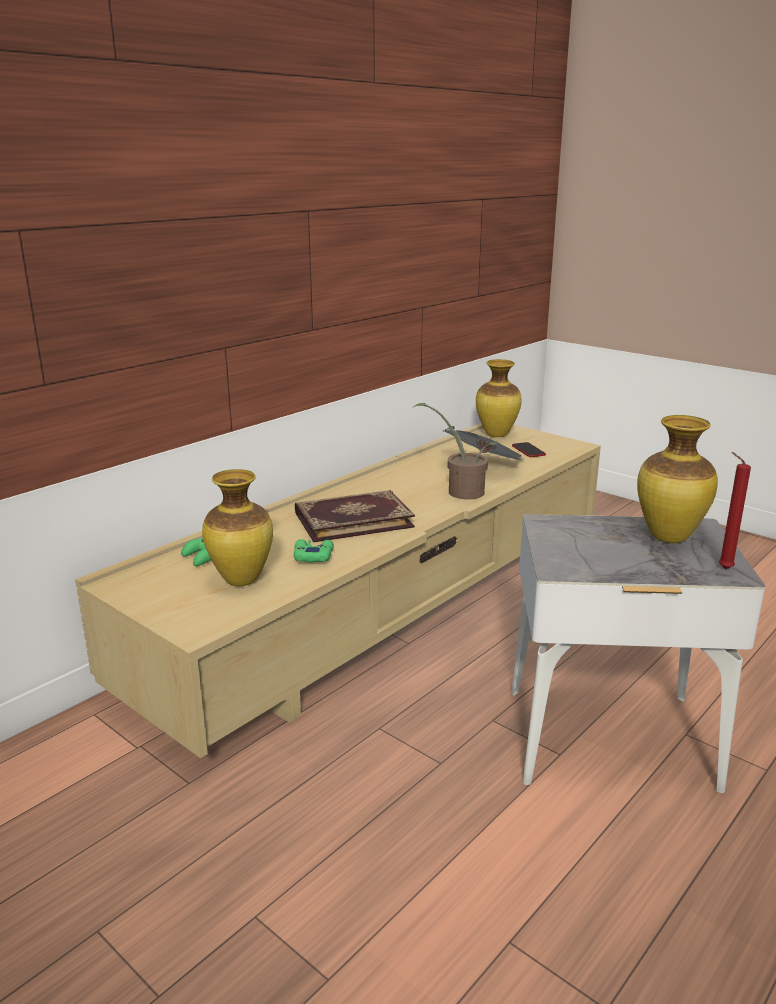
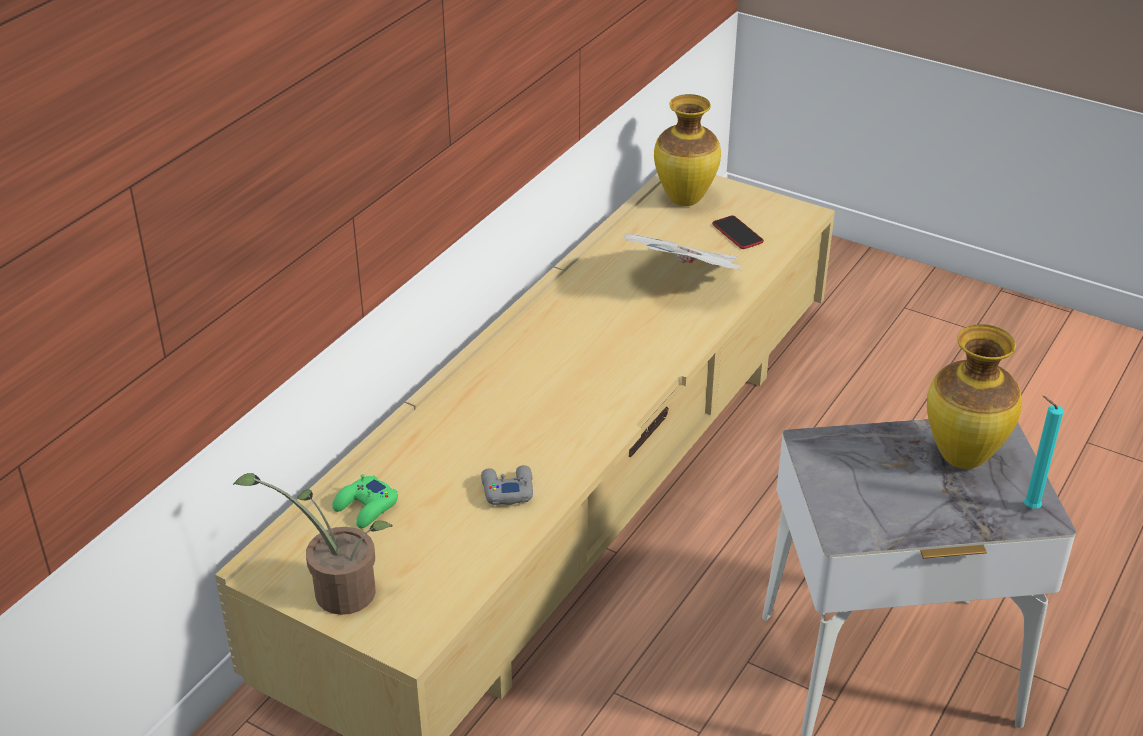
camera: 10 degrees left, 15 degrees up
vase [202,469,273,586] -> none
green game controller [294,539,334,563] -> grey game controller [481,465,533,505]
book [295,490,415,542] -> none
potted plant [414,403,498,499] -> potted plant moved to [233,473,393,615]
red candle [719,452,751,569] -> turquoise candle [1024,396,1064,509]

